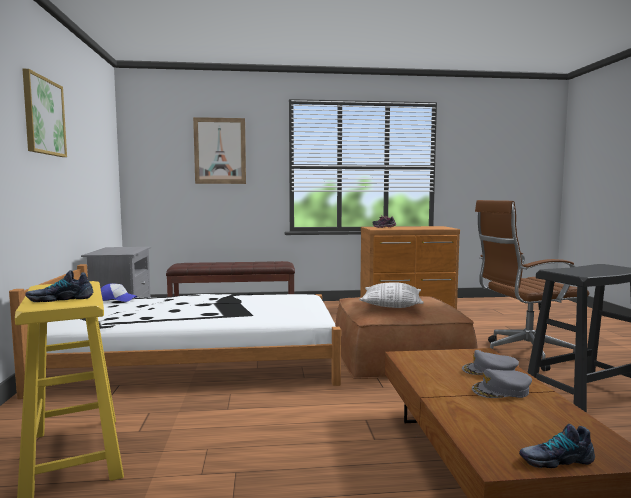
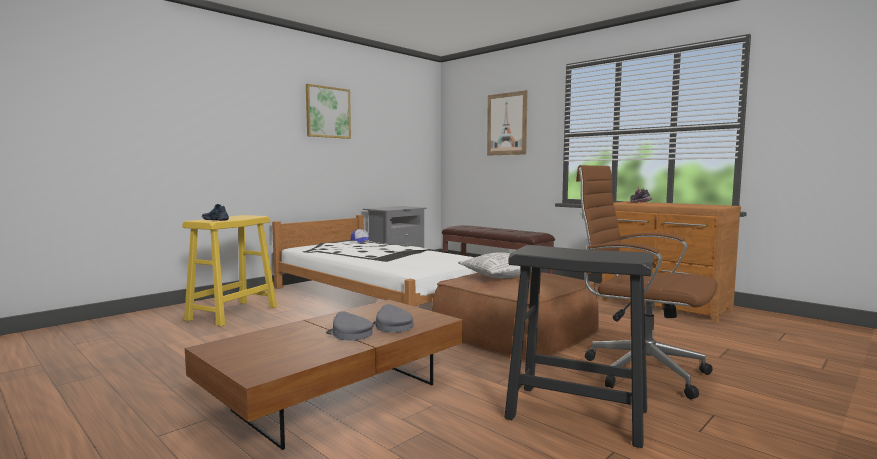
camera: 50 degrees right, 0 degrees up
shoe [519,424,595,468] -> none

